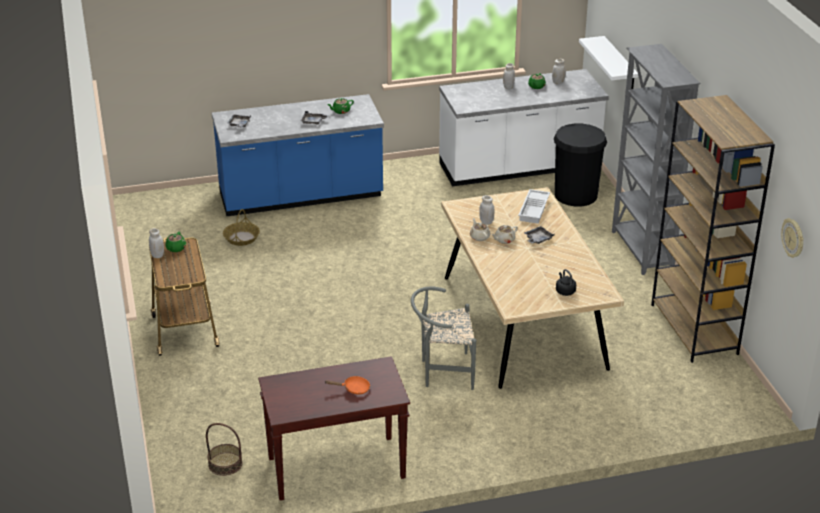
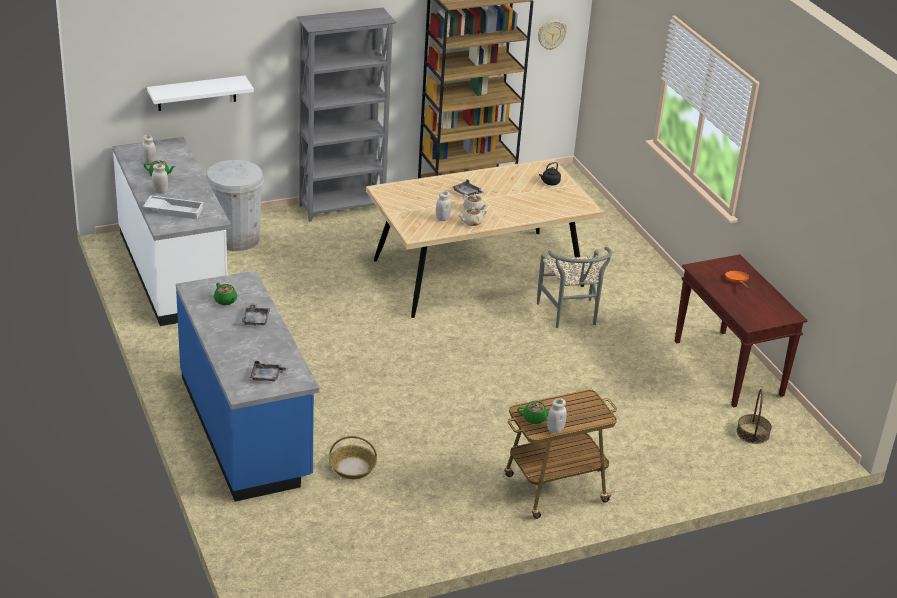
camera: 100 degrees left, 0 degrees up
white tray [518,189,550,224] -> white tray moved to [143,195,204,219]
black trash can [554,124,607,207] -> white trash can [206,160,264,251]

